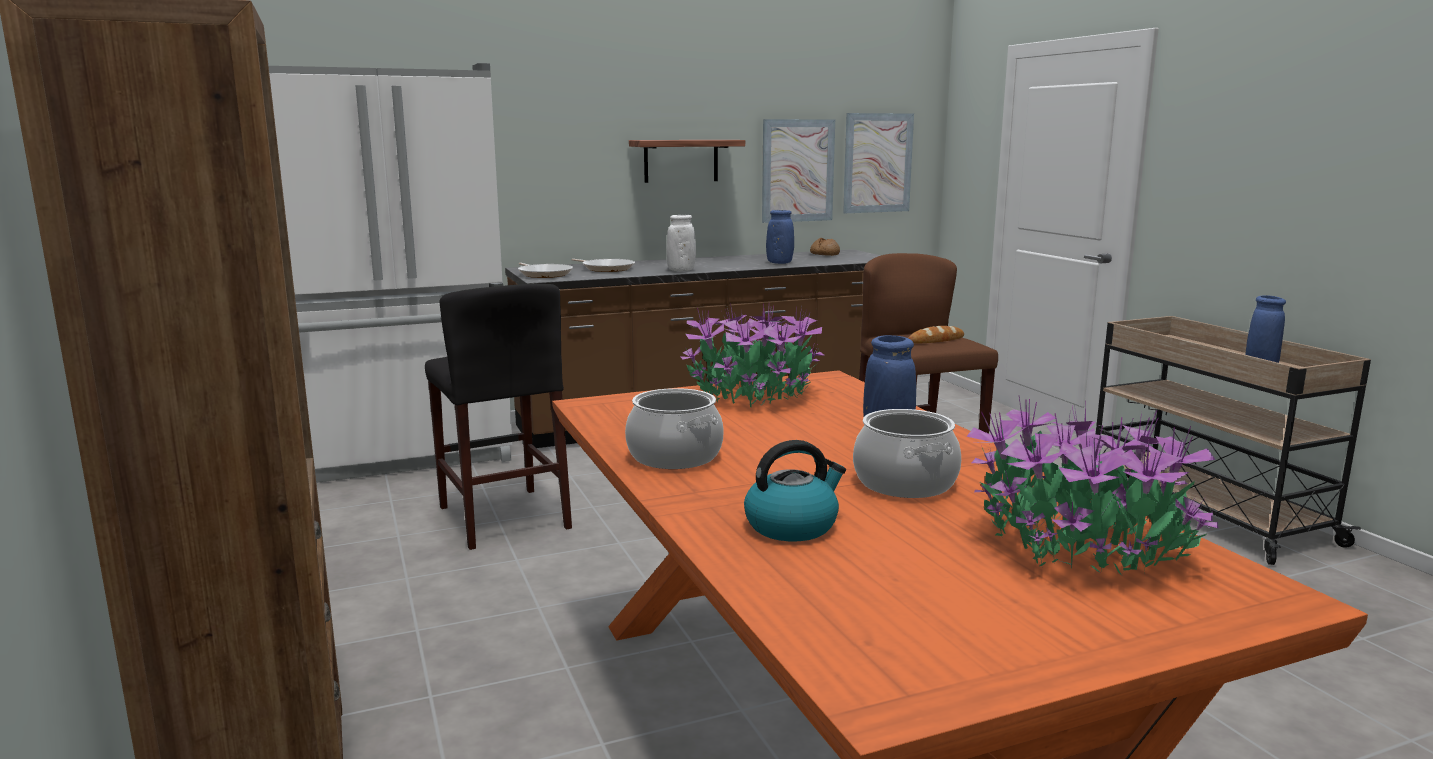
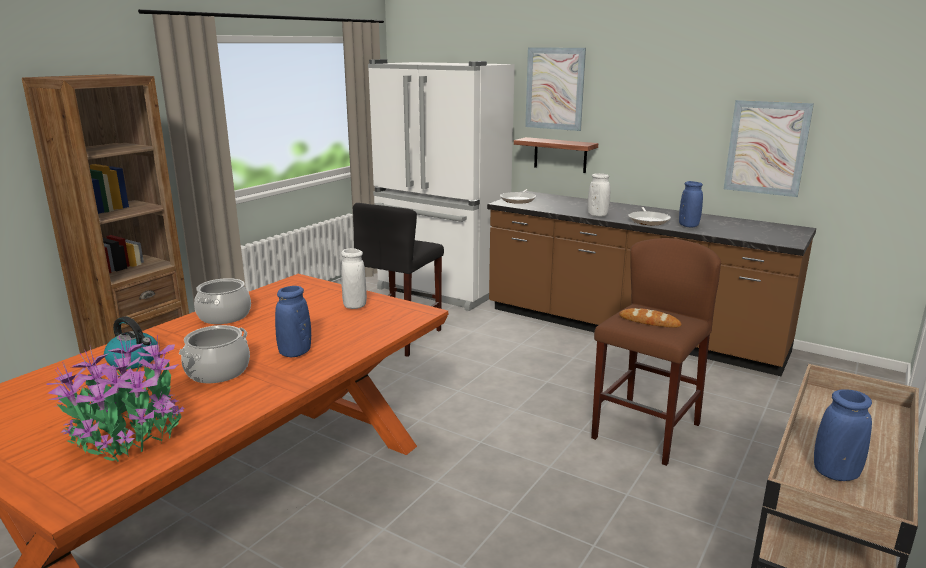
camera: 55 degrees right, 5 degrees up
frying pan [571,259,635,272] -> frying pan moved to [629,207,671,225]
shelf [629,140,745,183] -> shelf moved to [514,137,598,173]
potted plant [681,303,824,407] -> white vase [341,248,367,309]
bread [810,238,840,256] -> none
picture [843,113,914,213] -> picture moved to [525,47,586,131]

